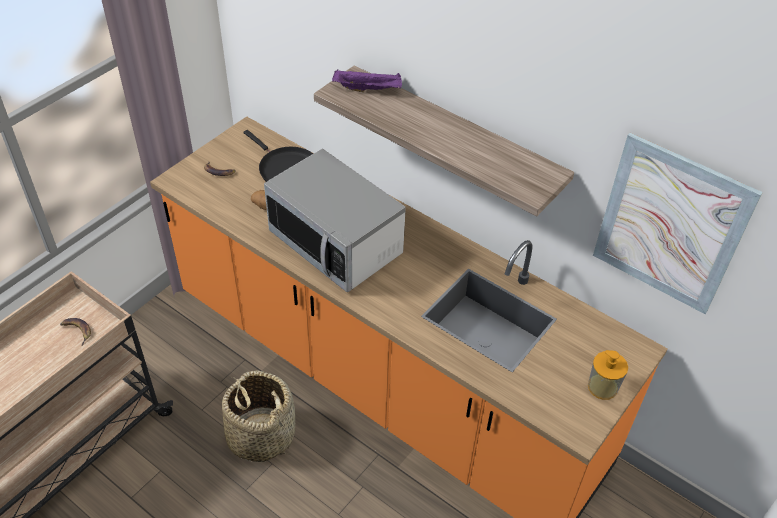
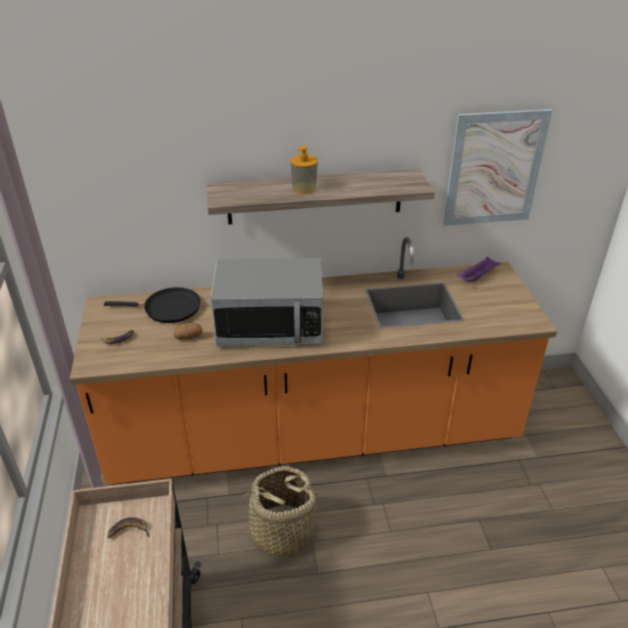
camera: 45 degrees left, 10 degrees down
purple tray [332,70,402,92] -> purple tray moved to [457,257,502,283]
soap dispenser [588,350,628,400] -> soap dispenser moved to [290,146,318,194]

